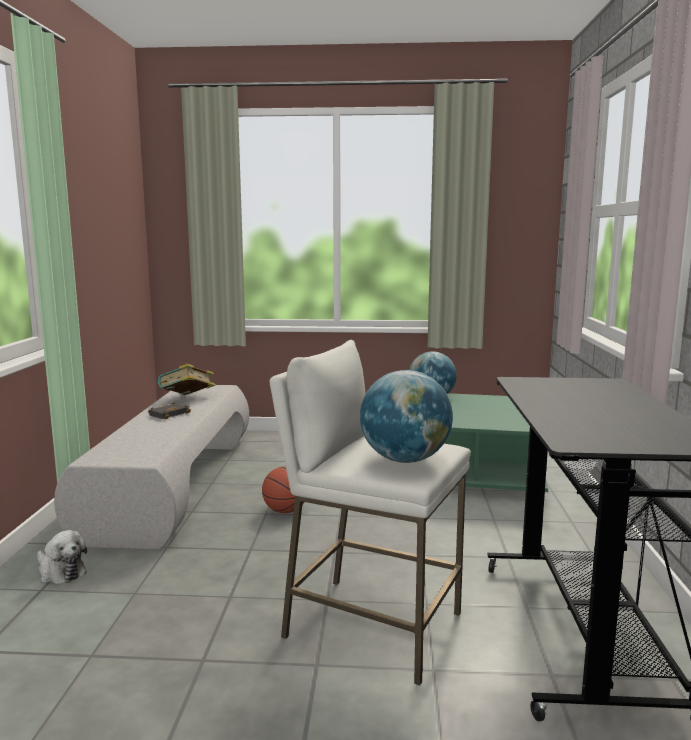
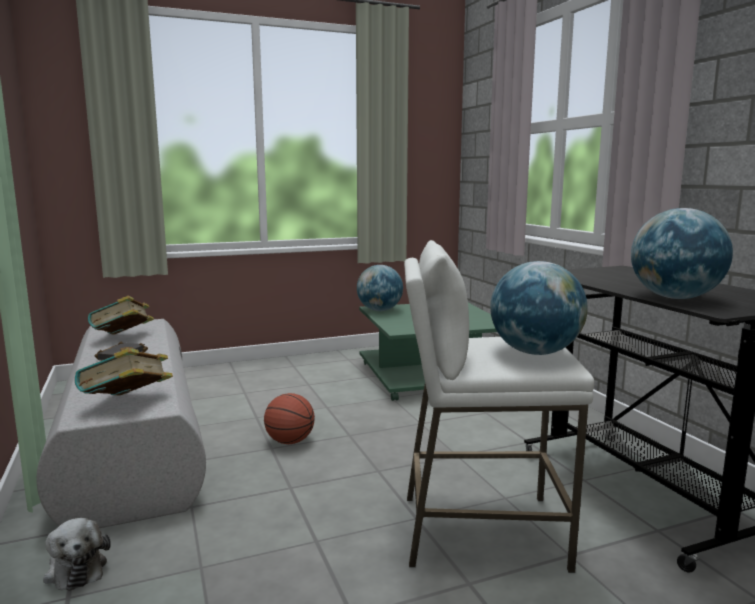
camera: 25 degrees left, 0 degrees up
plush toy [37,530,87,584] -> plush toy turned 45 degrees clockwise [43,518,111,591]
none -> book [75,348,173,395]
none -> globe [631,208,733,299]

